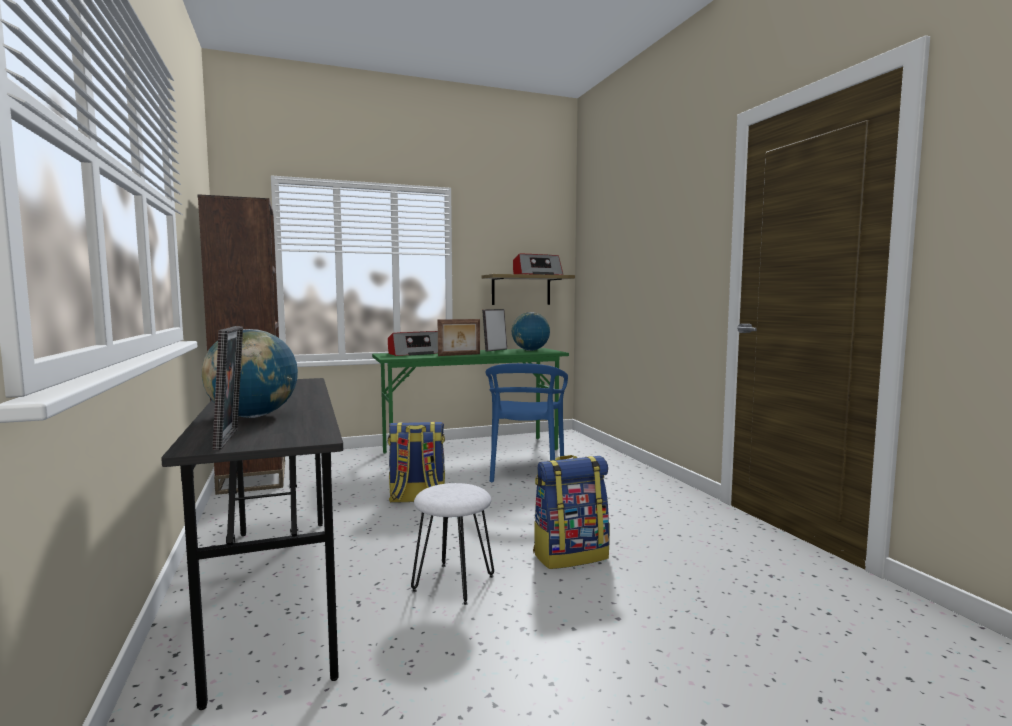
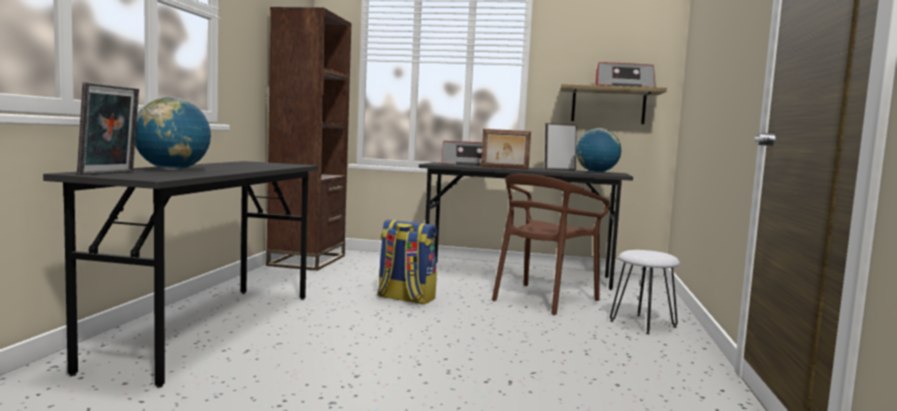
camera: 30 degrees right, 0 degrees up
green desk [372,348,569,453] -> grey desk [419,162,633,290]
white stool [411,483,494,605] -> white stool moved to [610,250,680,334]
blue chair [485,363,568,483] -> brown chair [492,174,610,315]
backpack [533,455,610,569] -> none

